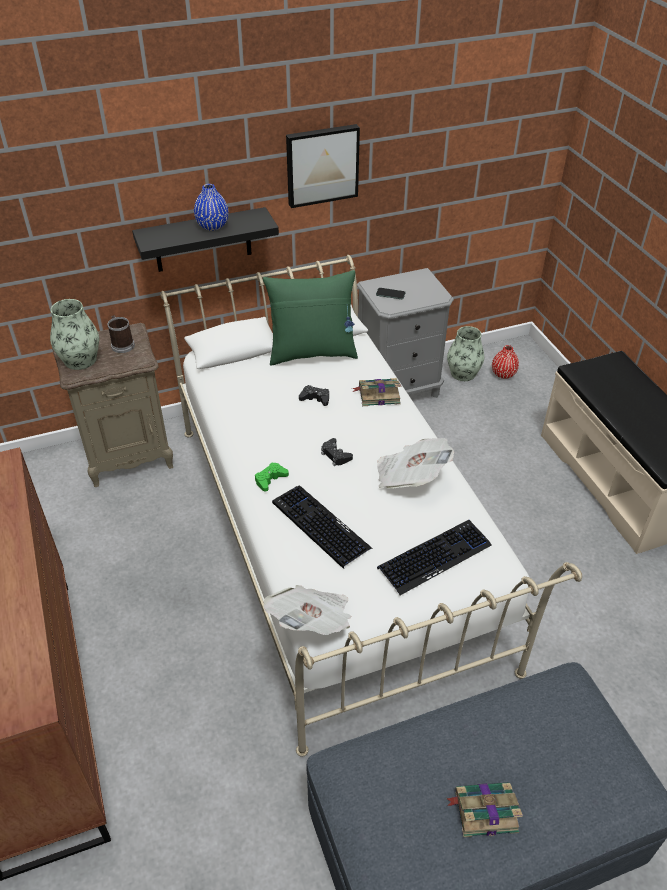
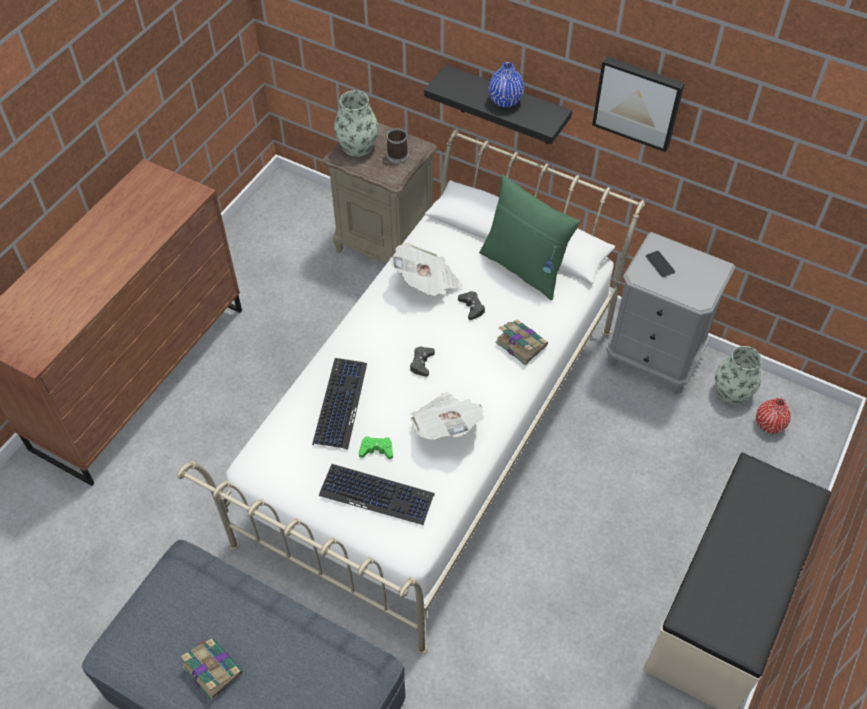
camera: 50 degrees right, 10 degrees up
green game controller [255,462,289,492] -> green game controller moved to [359,436,393,459]
newspaper [264,585,351,635] -> newspaper moved to [389,243,462,297]

